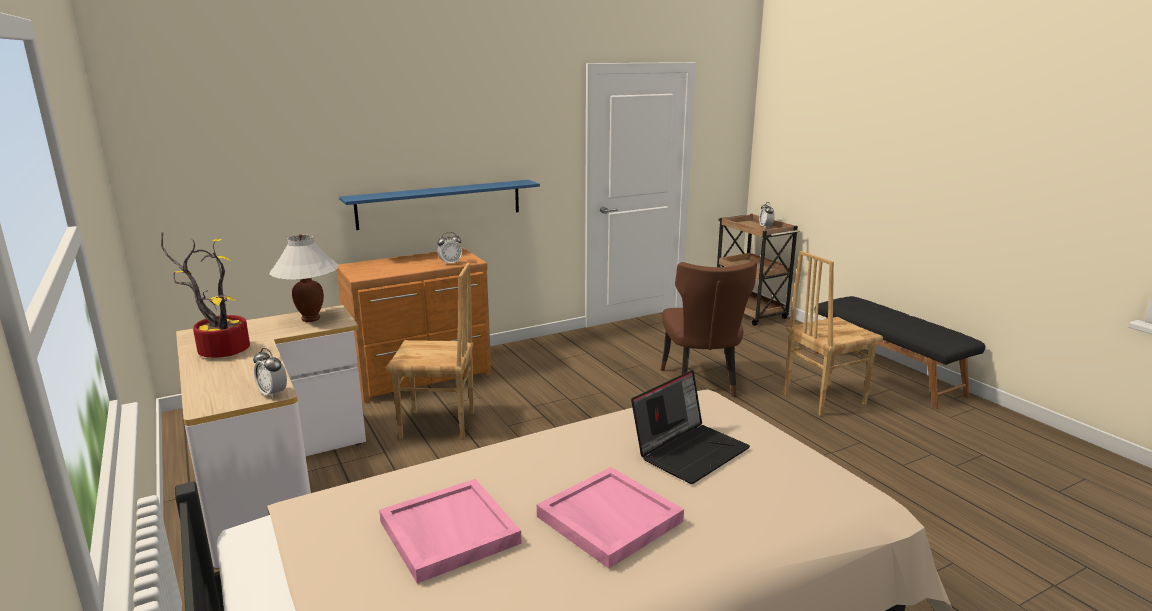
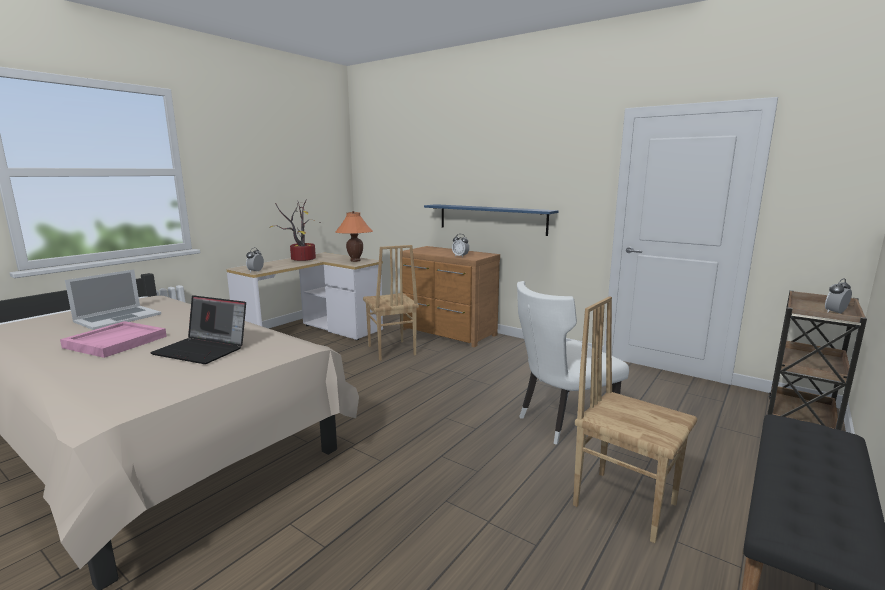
camera: 65 degrees right, 5 degrees down
white table lamp [269,234,339,322] -> orange table lamp [335,211,373,262]
pink tray [379,479,521,584] -> laptop [65,269,161,330]
brown chair [661,261,757,397] -> white chair [517,281,629,445]

